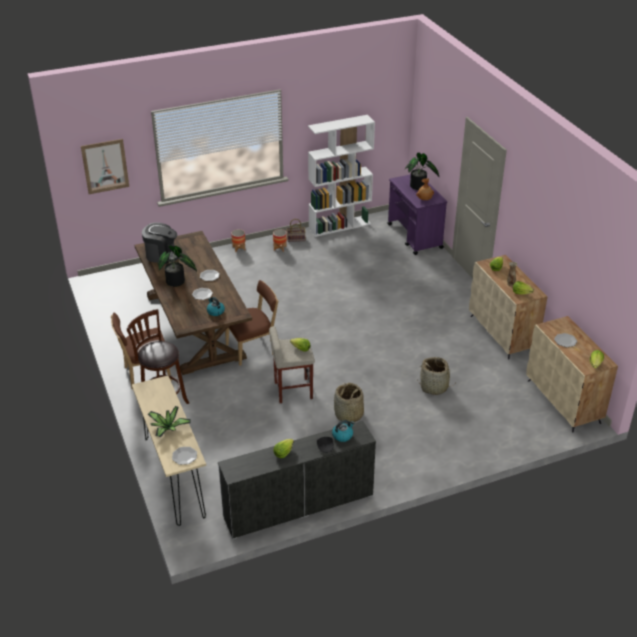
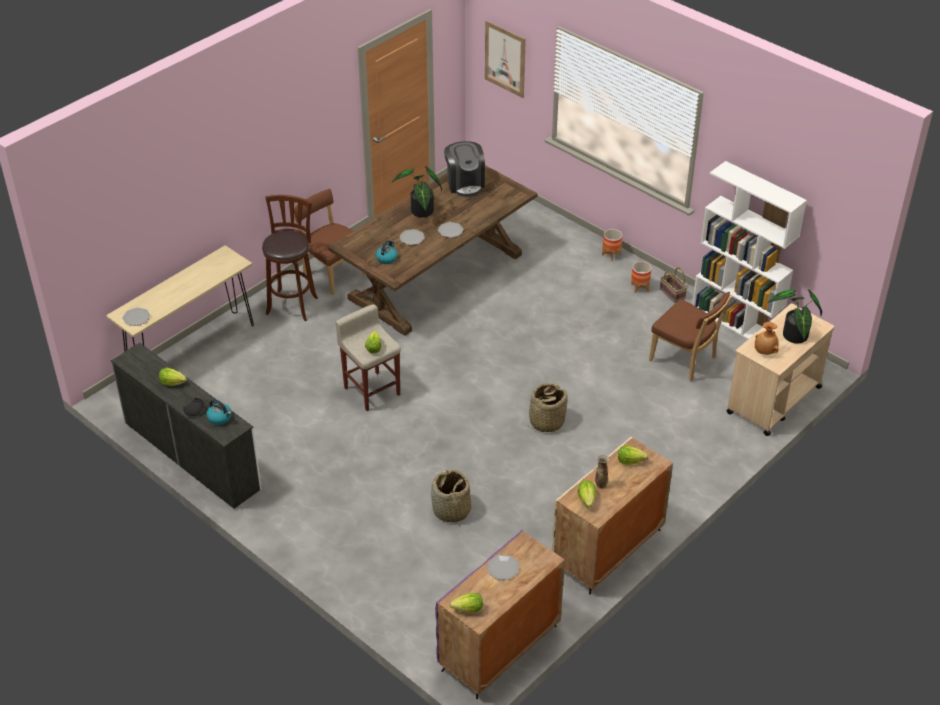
camera: 65 degrees right, 5 degrees up
potted plant [148,406,191,438] -> none
brown chair [225,280,278,366] -> brown chair moved to [649,292,732,381]
basket [334,383,364,423] -> basket moved to [529,383,567,432]
purple cart [387,174,447,255] -> beige cart [726,303,835,436]
beige cabinet [526,316,618,432] -> purple cabinet [435,530,565,699]

